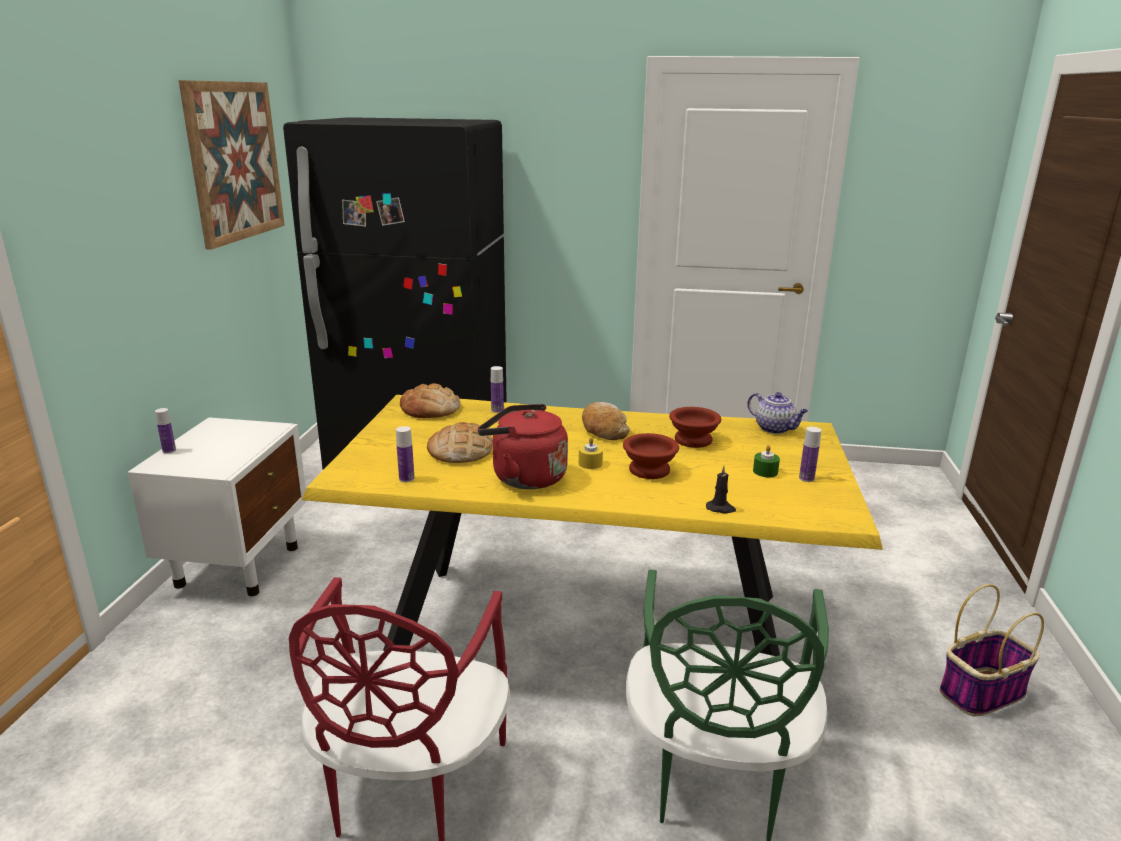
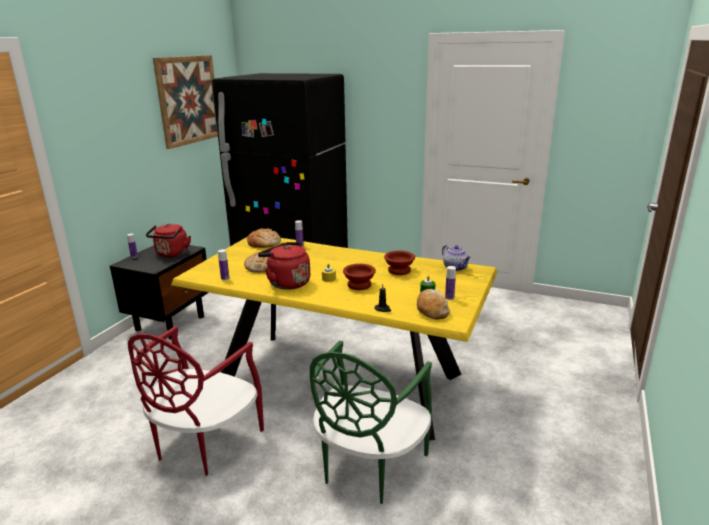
camera: 15 degrees right, 0 degrees up
white nightstand [127,417,307,596] -> black nightstand [110,245,209,339]
bread [582,402,630,440] -> bread moved to [417,289,450,320]
basket [940,584,1044,716] -> none
none -> red kettle [146,224,191,257]

